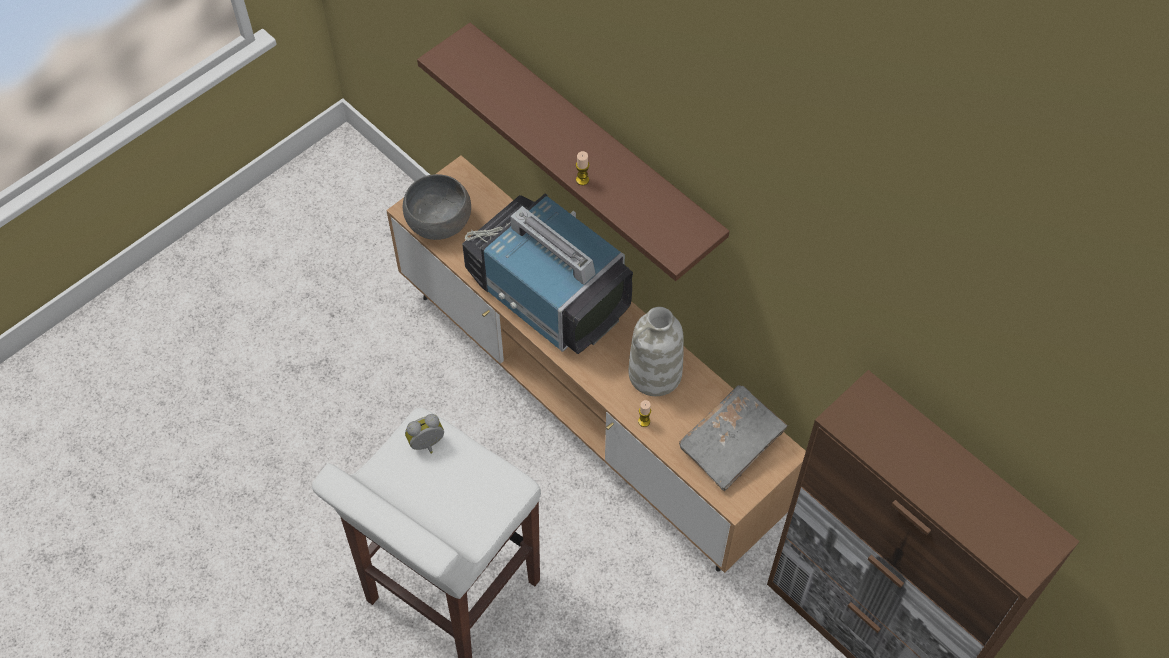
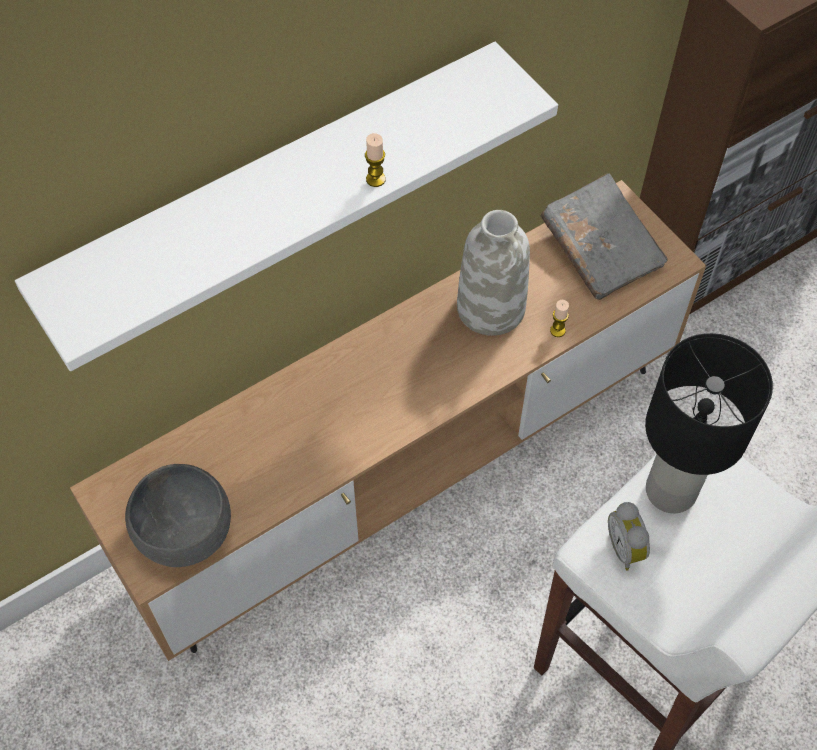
camera: 80 degrees left, 0 degrees up
brown shelf [417,23,729,281] -> white shelf [15,42,558,371]
television [462,194,633,354] -> none
none -> black table lamp [645,333,773,513]

